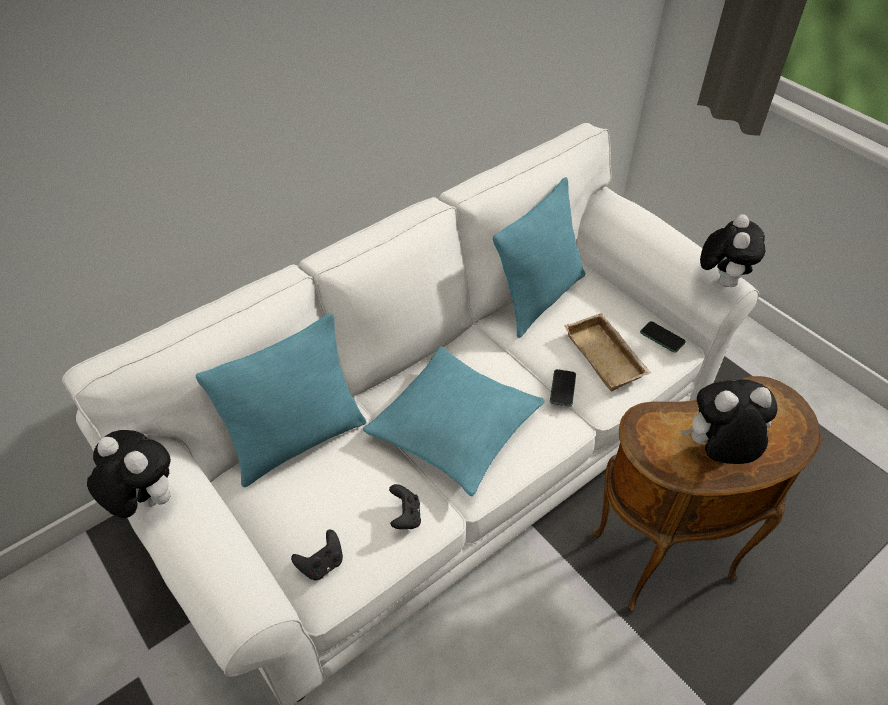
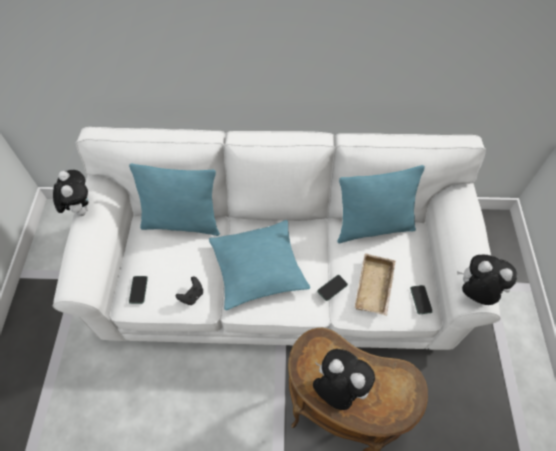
camera: 40 degrees right, 10 degrees up
black game controller [291,530,343,580] -> phone [129,276,148,304]
plush toy [700,214,765,287] -> plush toy turned 120 degrees counterclockwise [457,255,517,305]

